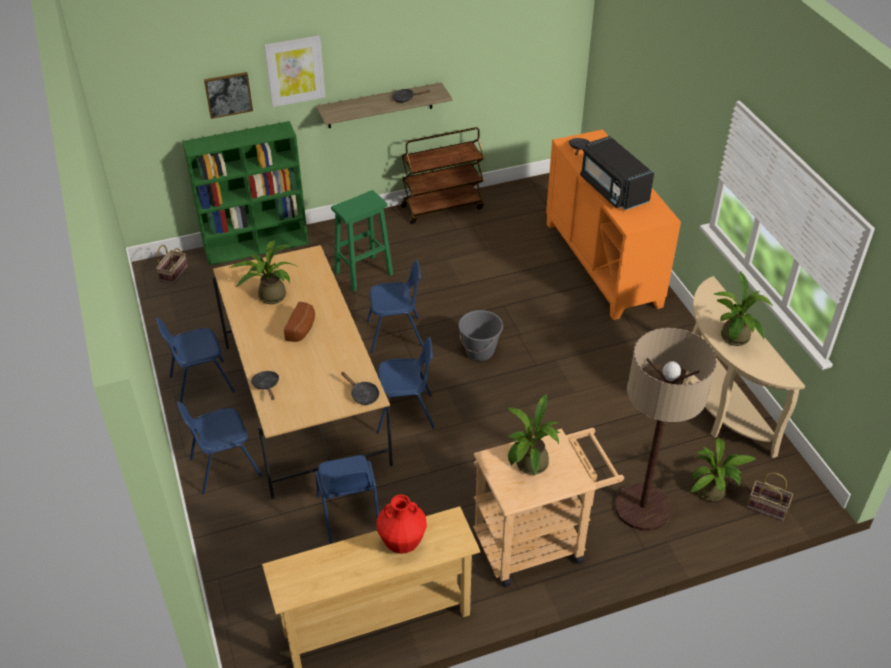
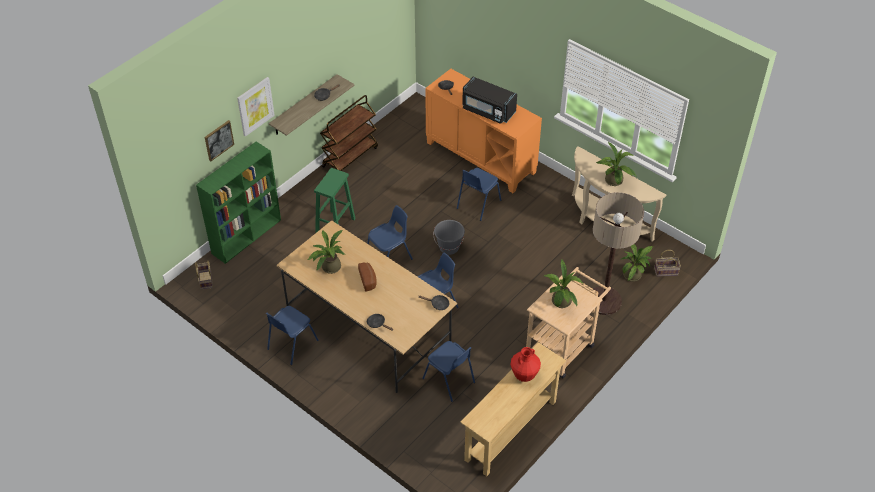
camera: 30 degrees left, 5 degrees up
blue chair [177,402,262,494] -> blue chair moved to [457,168,501,221]

